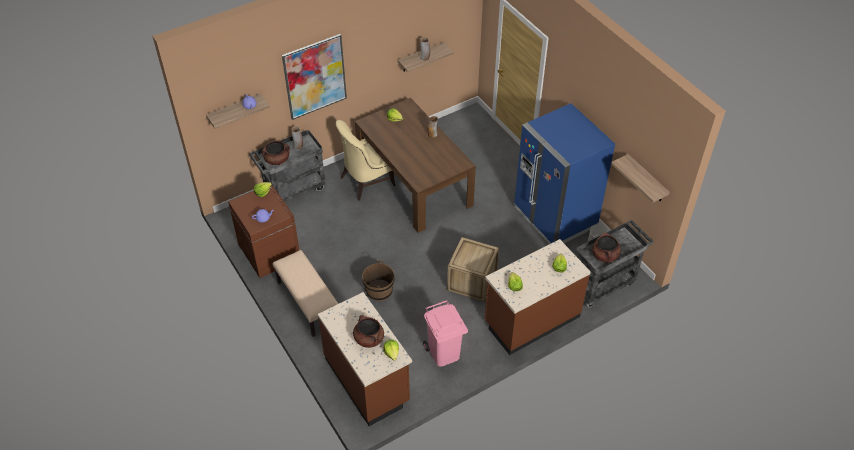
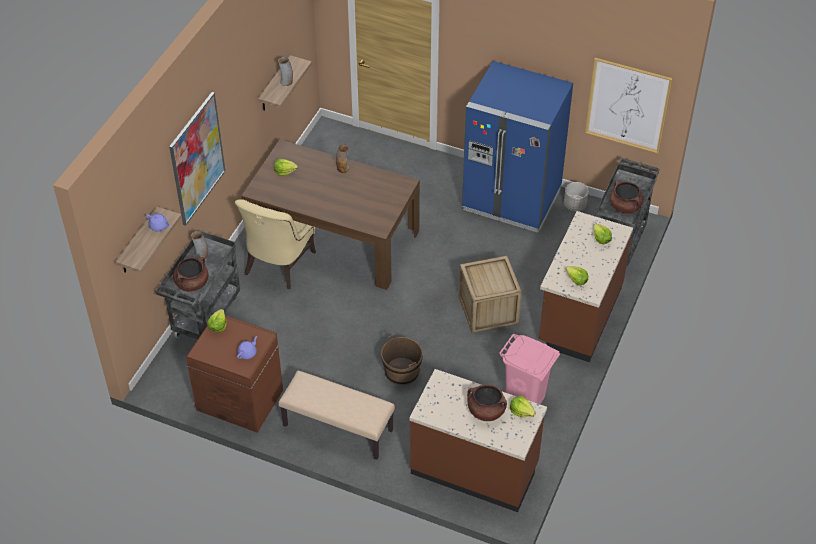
camera: 35 degrees left, 0 degrees up
shelf [611,154,670,203] -> picture [585,58,673,154]

